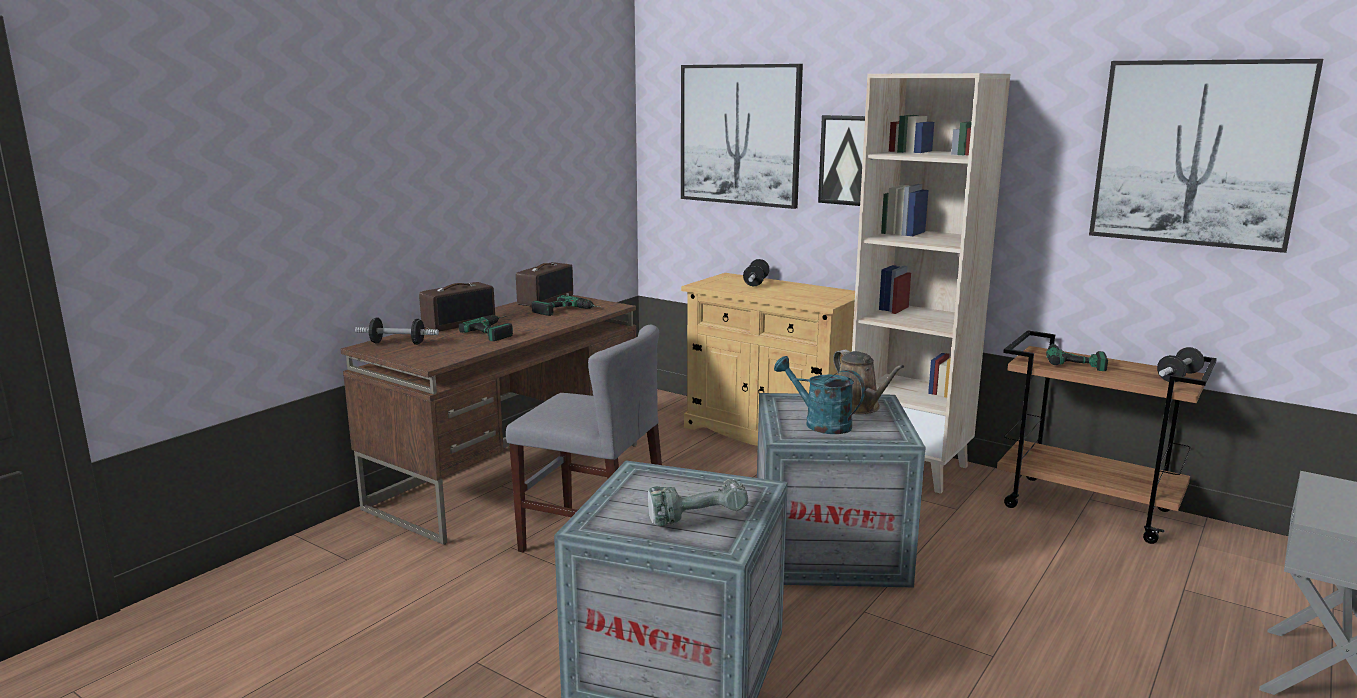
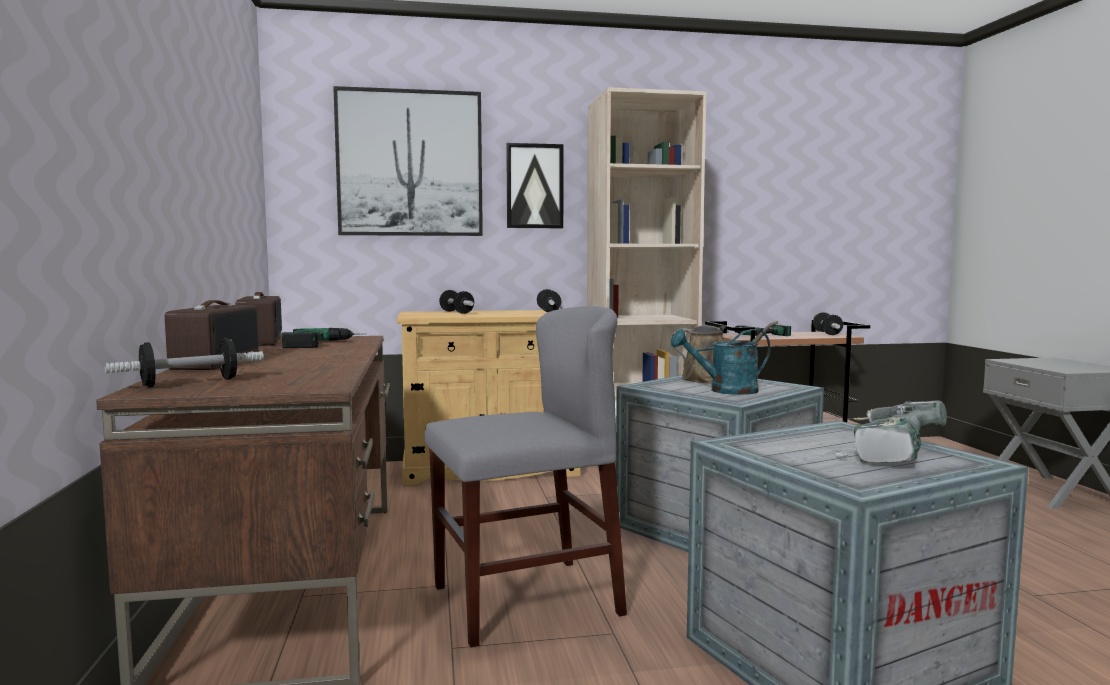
camera: 45 degrees left, 10 degrees down
power drill [459,315,513,341] -> none
picture [1089,59,1323,253] -> none
none -> dumbbell [537,289,561,312]

